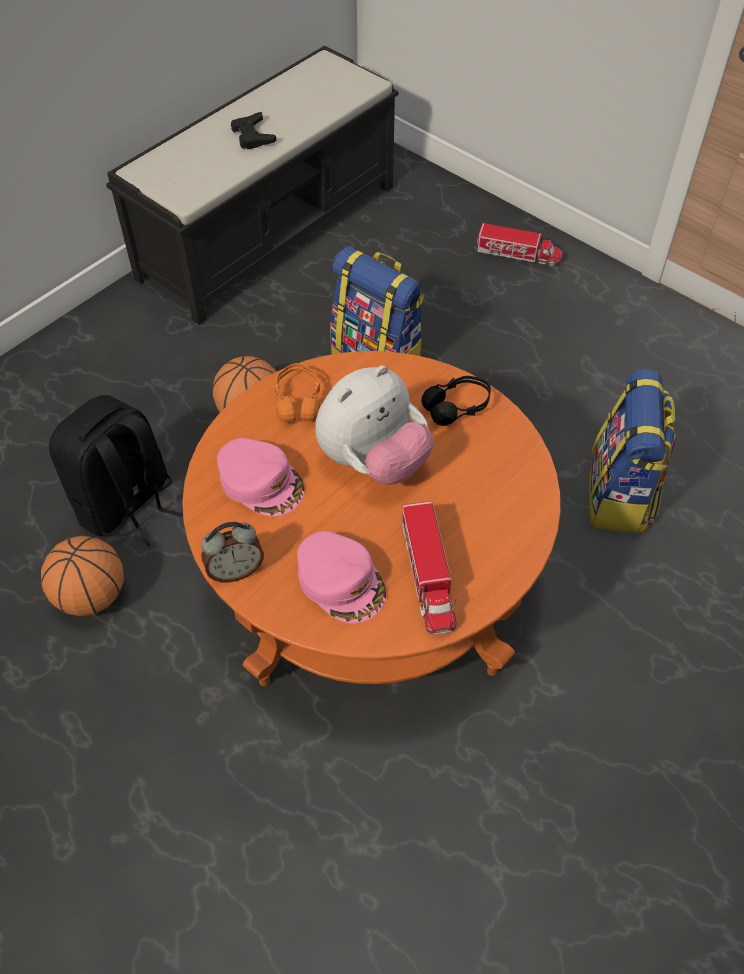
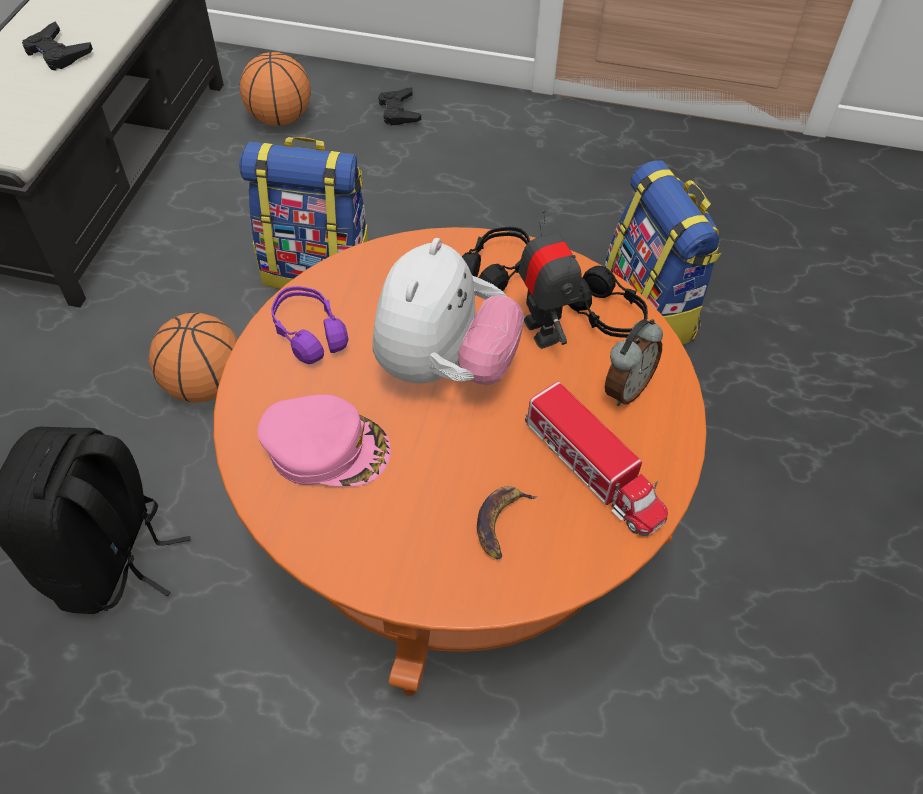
camera: 30 degrees left, 0 degrees up
basketball [41,536,124,616] -> basketball moved to [240,52,311,126]
alarm clock [201,522,264,582] -> alarm clock moved to [605,319,663,406]
orange headphones [274,363,320,423] -> purple headphones [271,286,348,364]
pink cap [297,531,387,624] -> banana [477,486,538,560]
toy truck [474,223,563,267] -> black game controller [378,87,421,125]
none -> toy robot [519,210,582,349]
none -> black headphones [568,266,648,338]

